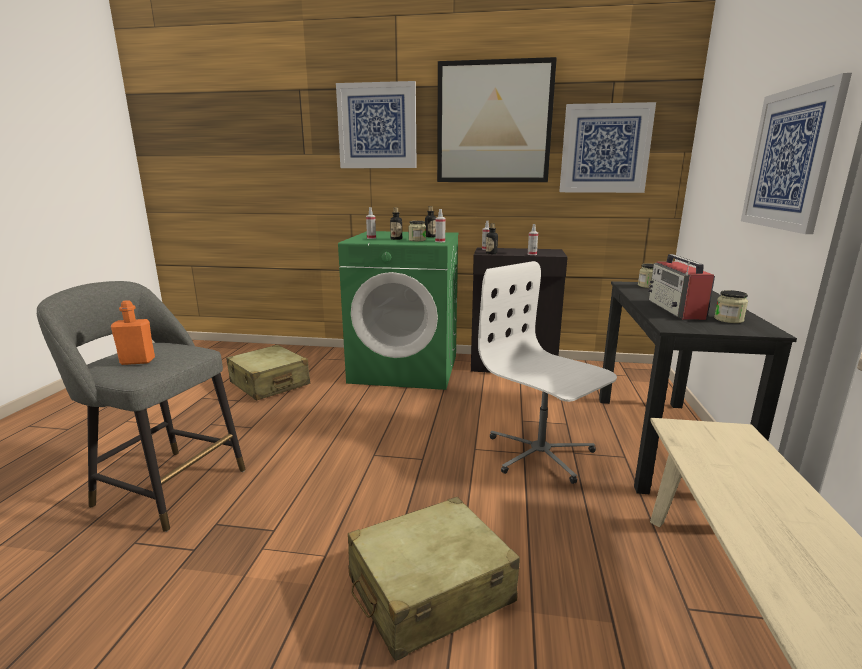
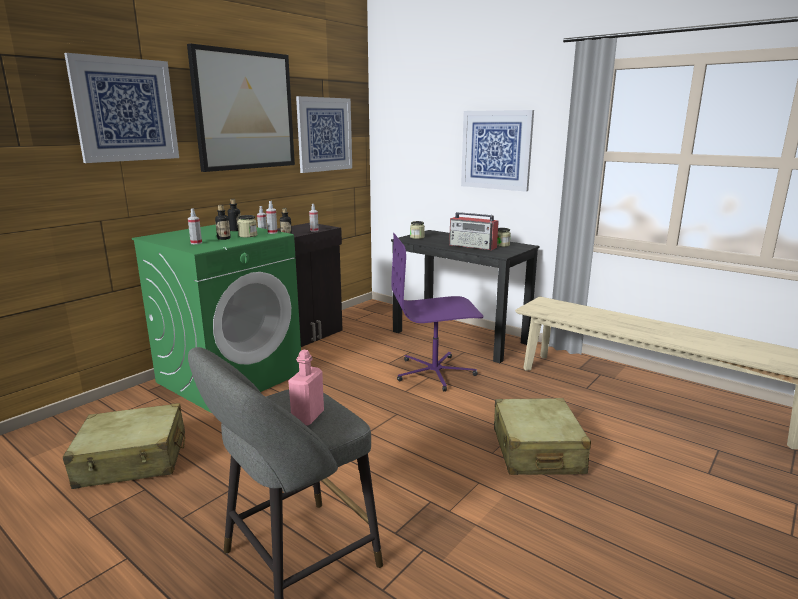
camera: 60 degrees left, 0 degrees up
orange bottle [111,300,155,365] -> pink bottle [288,350,324,425]
white office chair [478,261,617,484] -> purple office chair [391,233,483,392]

